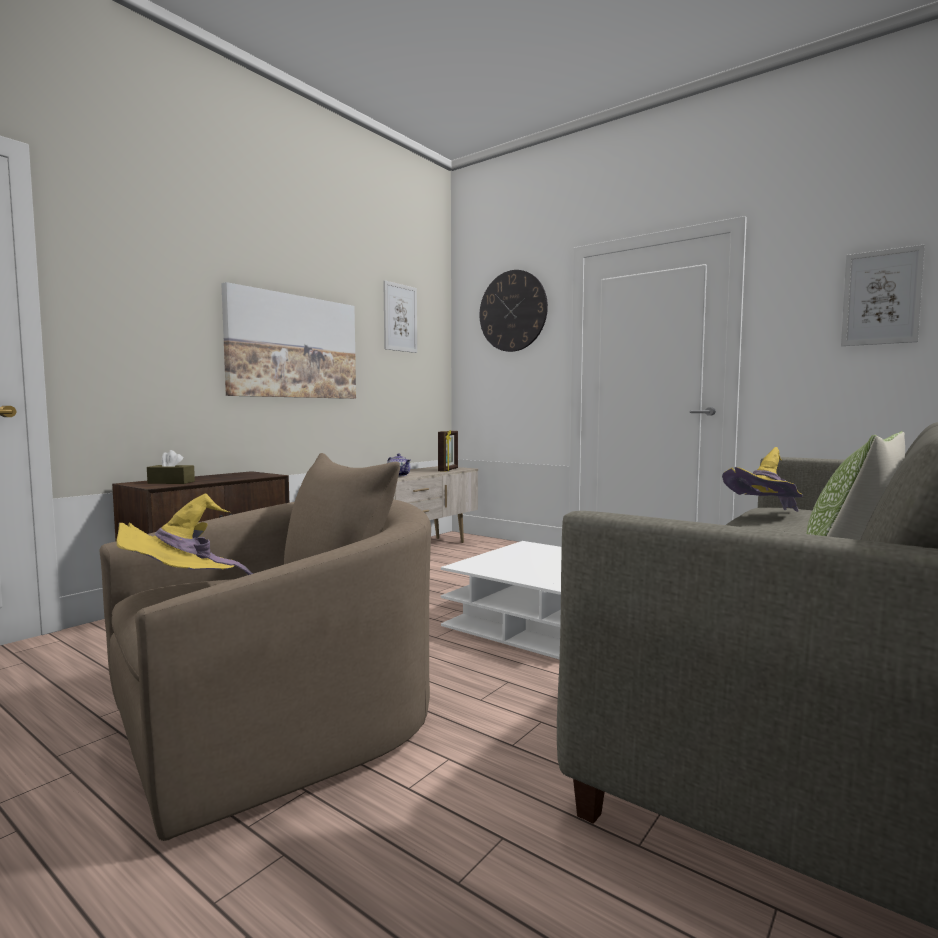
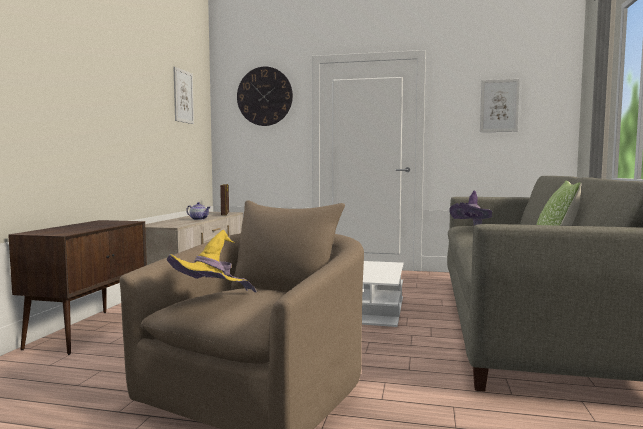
camera: 25 degrees left, 0 degrees up
brown tissue box [147,450,195,484] -> none
picture [221,282,356,399] -> none
yellow hat [722,447,803,512] -> purple hat [449,190,492,225]

